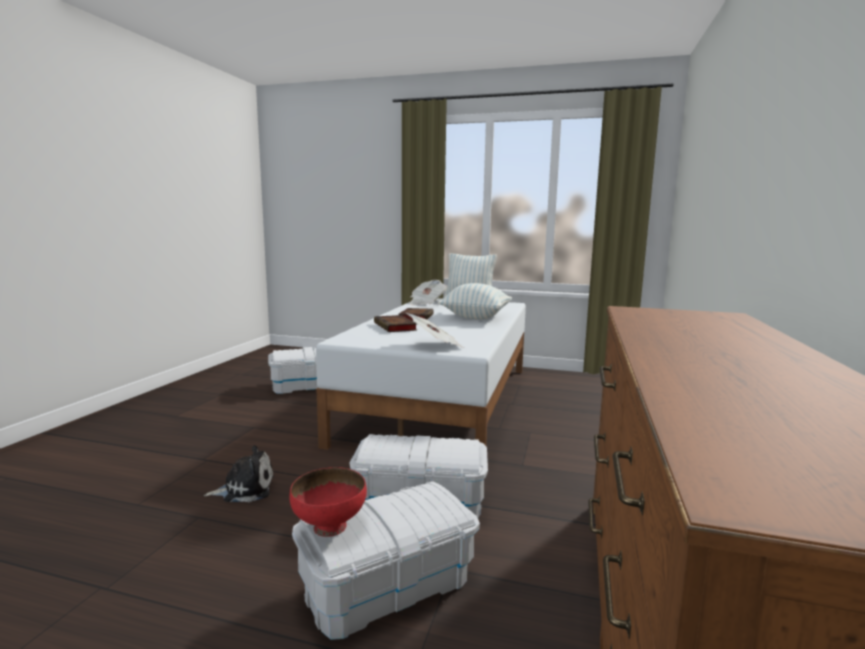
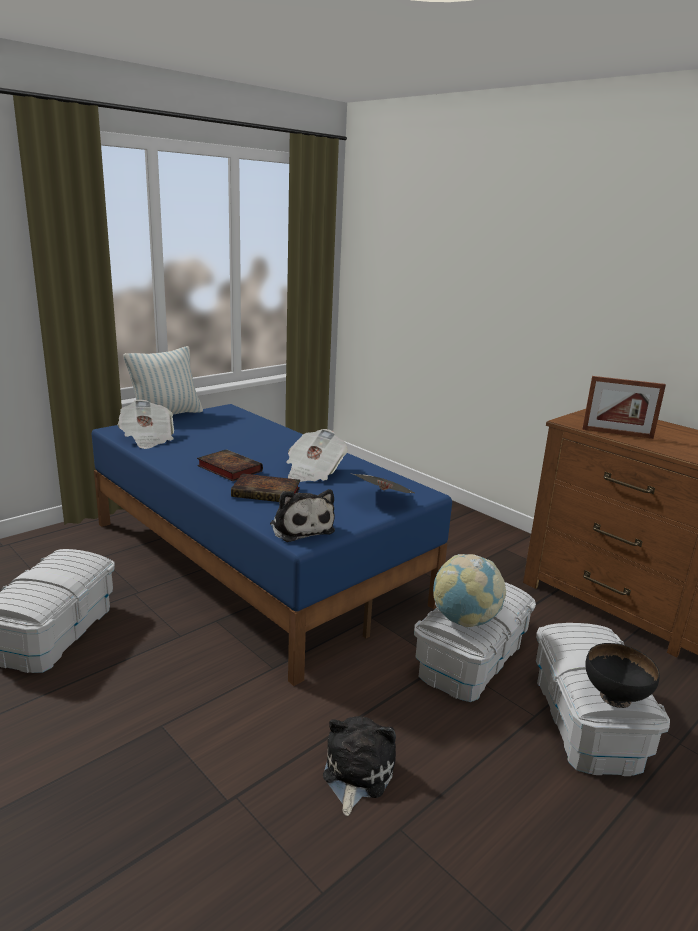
camera: 60 degrees left, 10 degrees up
red bowl [290,467,367,537] -> black bowl [585,643,660,708]
white bed [316,298,526,450] -> blue bed [92,404,452,686]
pillow [438,283,512,320] -> none
none -> plush toy [270,489,335,542]
none -> newspaper [287,429,348,482]
none -> globe [433,554,506,627]
none -> picture frame [582,376,666,439]

